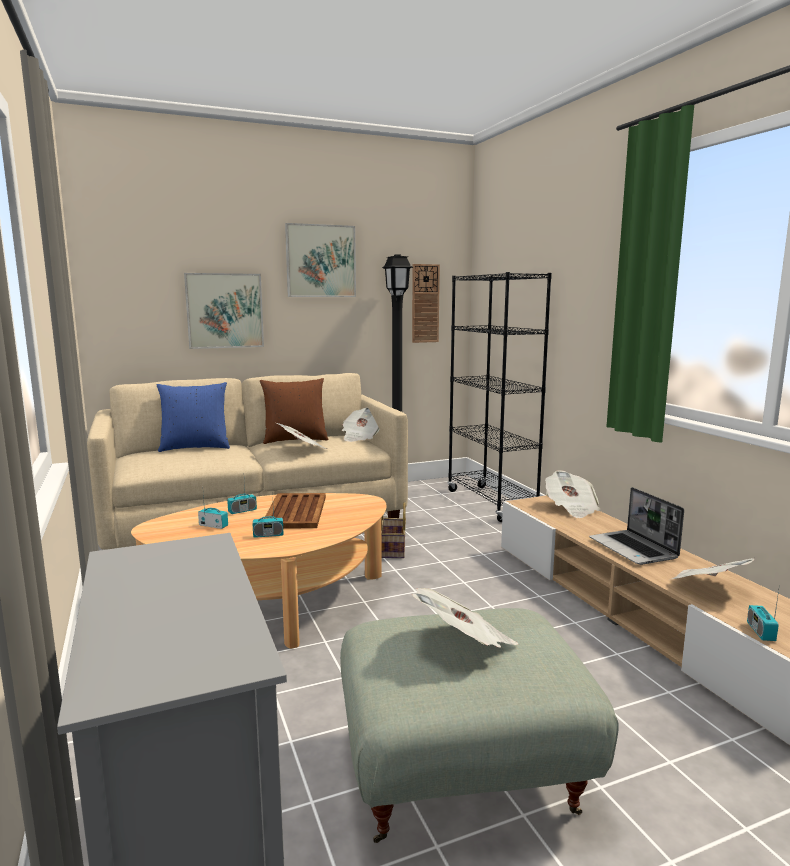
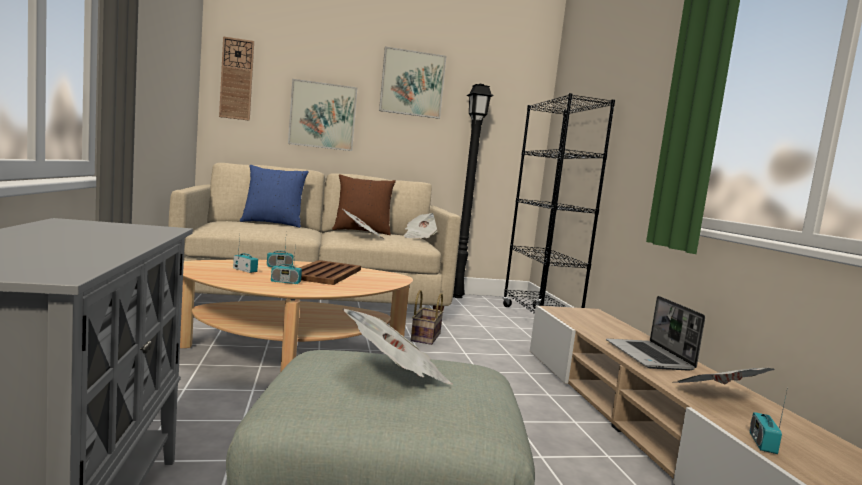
camera: 10 degrees right, 5 degrees down
wall clock [412,264,440,343] -> wall clock moved to [219,36,254,121]
newspaper [545,470,600,518] -> none

